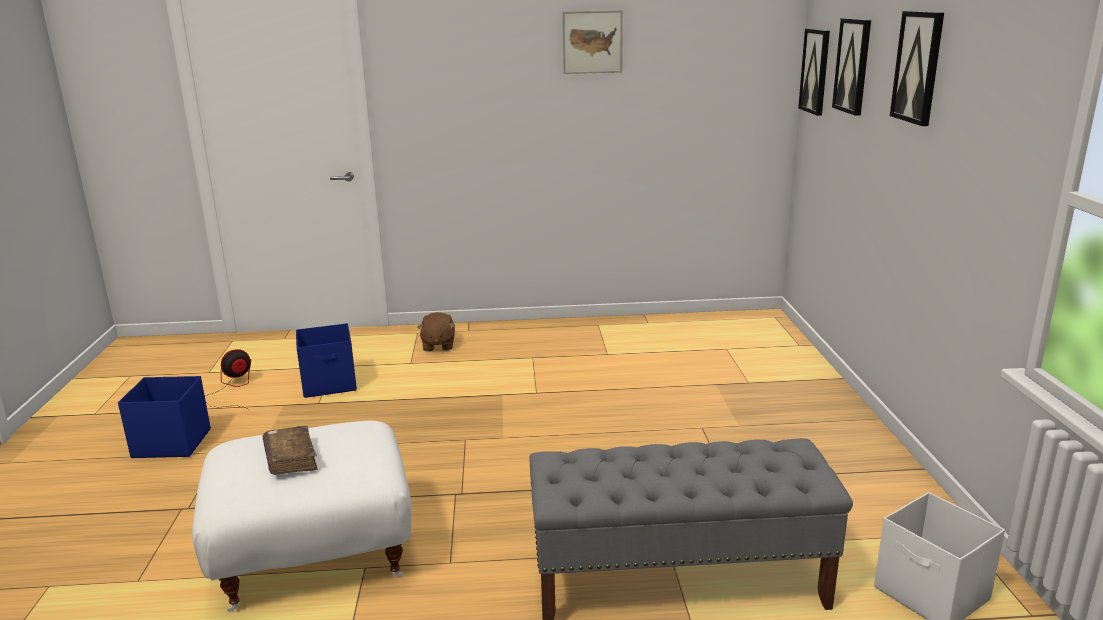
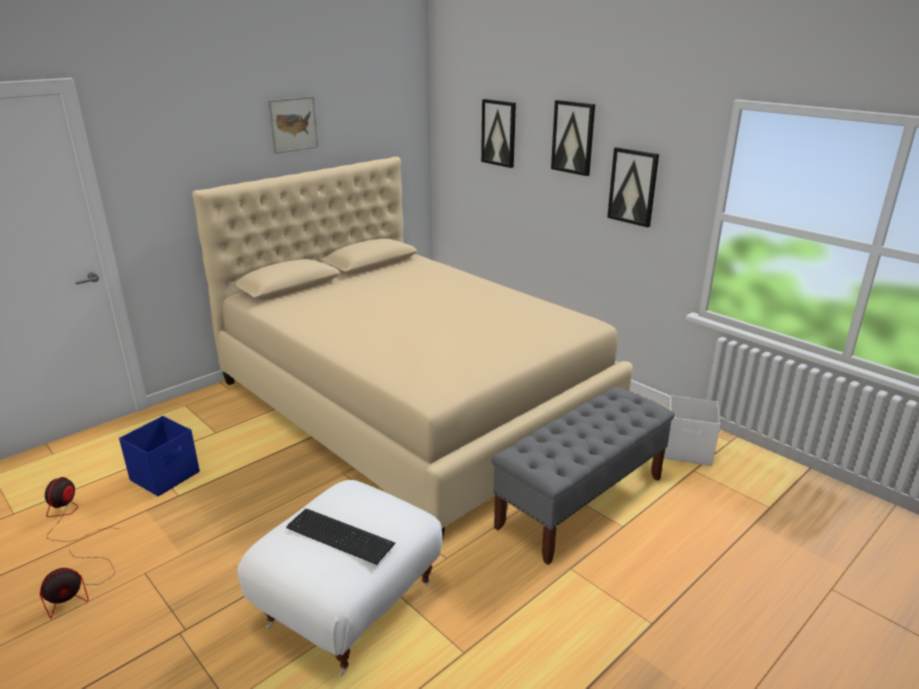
camera: 40 degrees left, 5 degrees up
blue storage box [118,376,211,458] -> fan [40,550,115,618]
brown book [263,426,318,475] -> keyboard [286,509,395,565]
brown plush toy [417,312,455,352] -> none
picture [798,28,830,116] -> picture moved to [607,147,659,227]
none -> beige bed [192,157,633,541]

